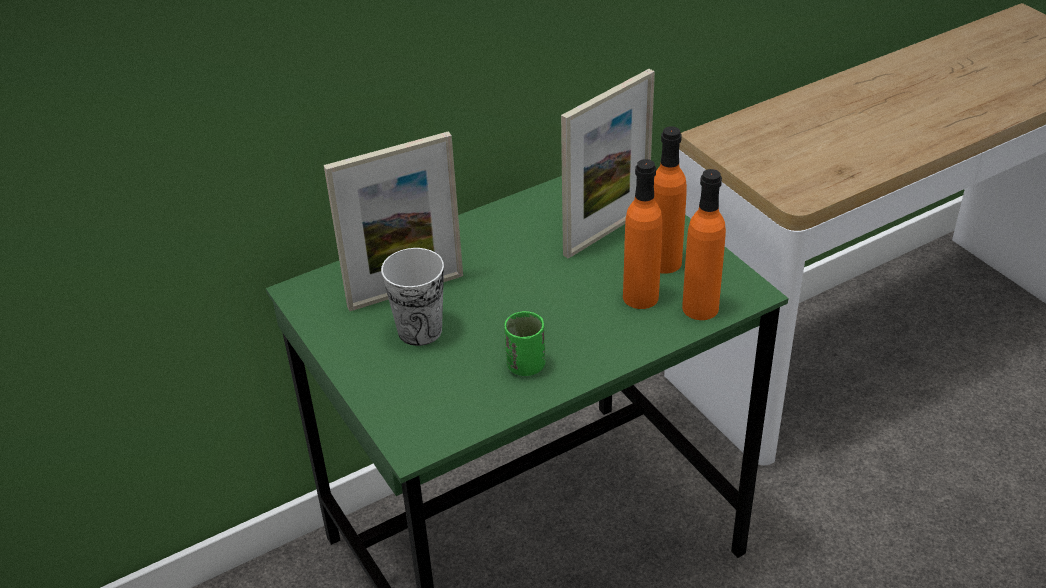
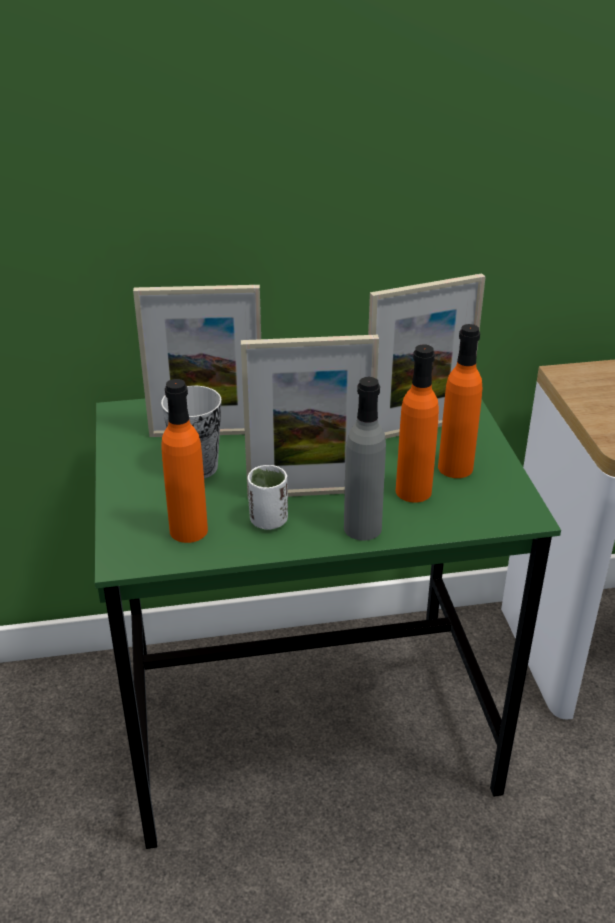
camera: 20 degrees right, 5 degrees down
green cup [504,311,545,376] -> white cup [248,465,288,530]
orange bottle [682,169,726,320] -> orange bottle moved to [161,379,208,543]
none -> picture frame [241,335,379,497]
none -> grey bottle [344,377,386,541]

